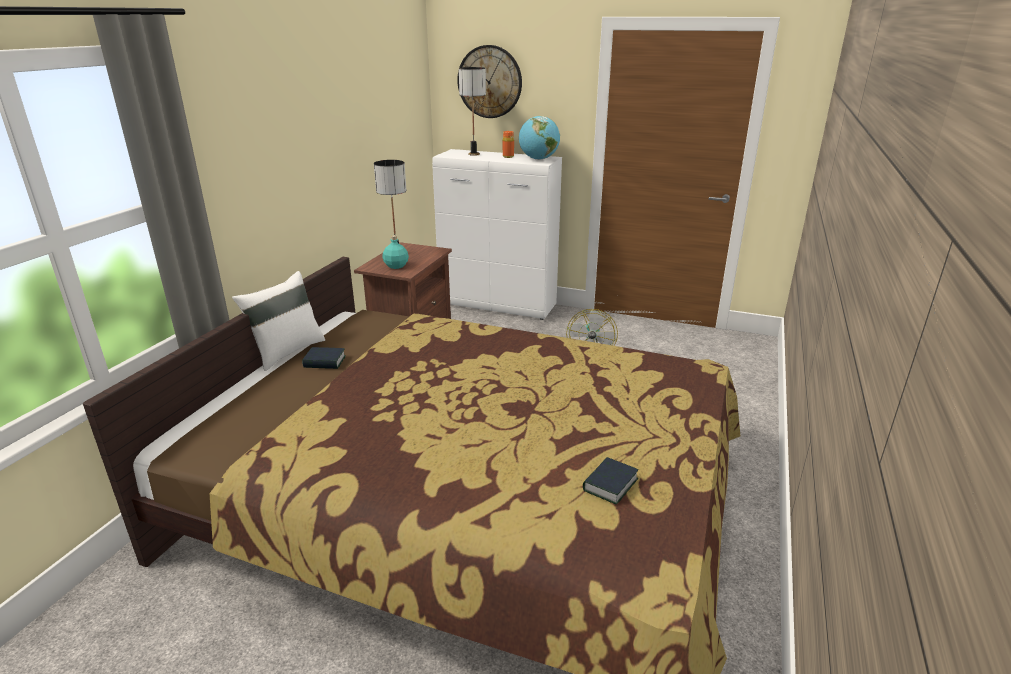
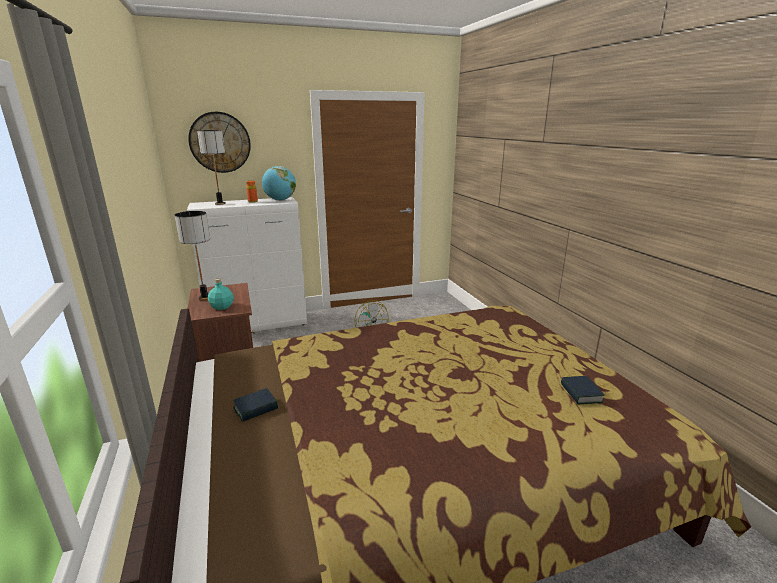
camera: 40 degrees left, 5 degrees down
white pillow [232,271,325,371] -> none

